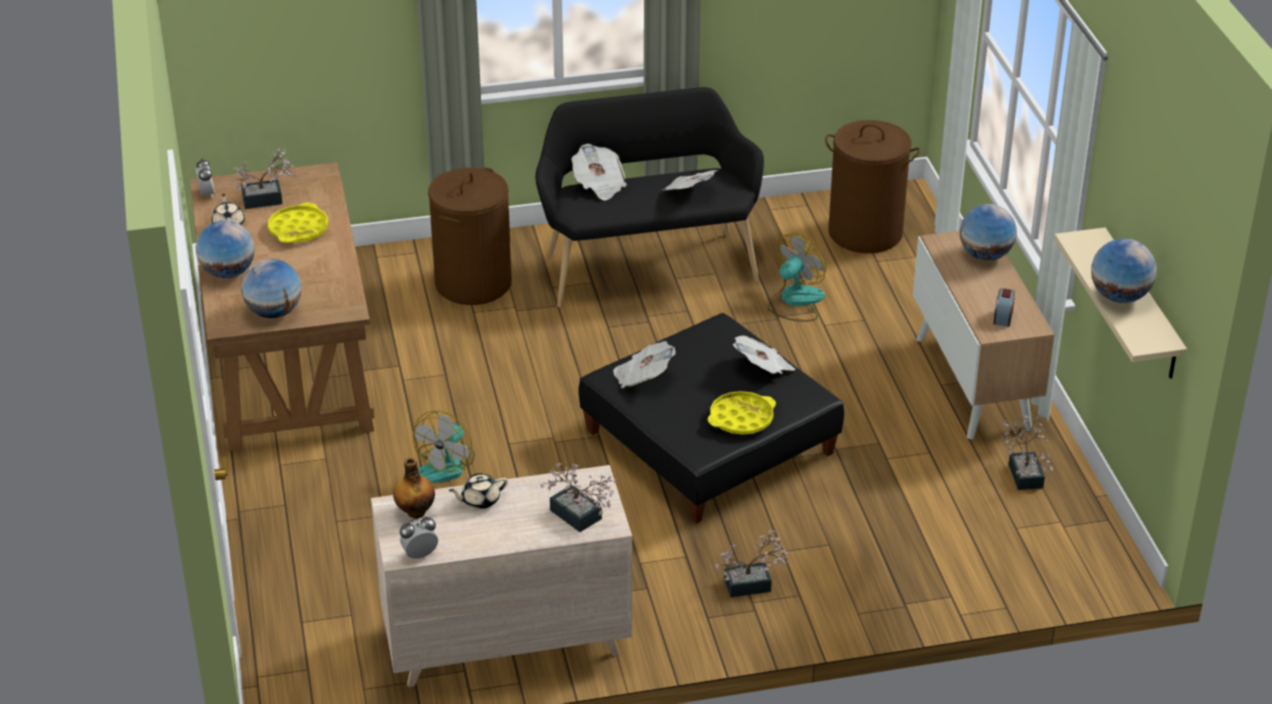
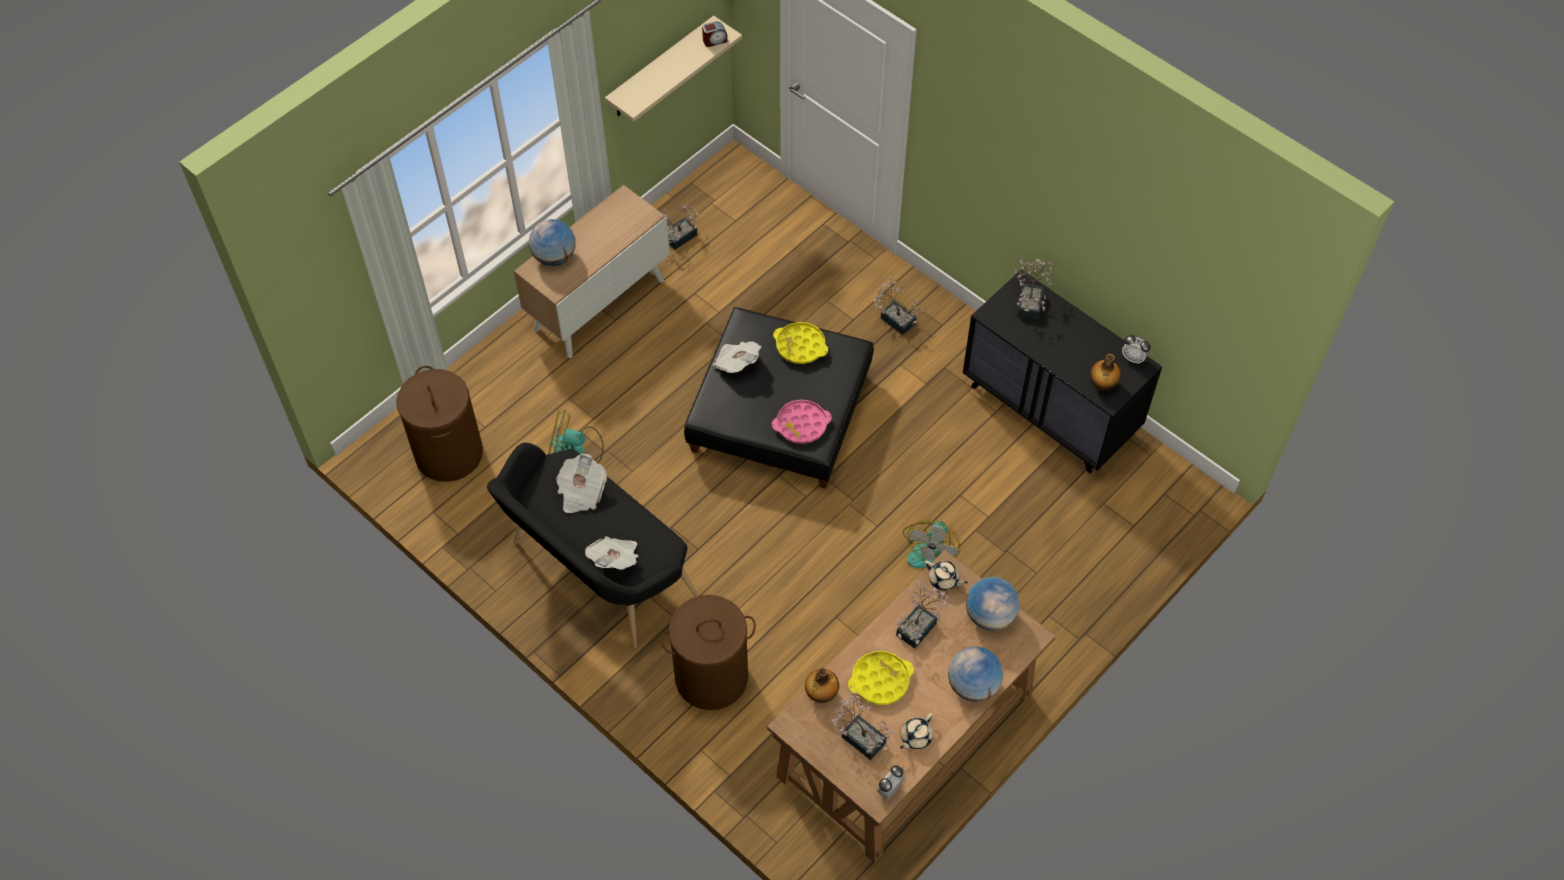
camera: 125 degrees left, 20 degrees up
beige dresser [371,465,632,687] -> black dresser [963,270,1162,474]
fan [413,411,475,483] -> fan turned 120 degrees clockwise [903,520,960,568]
beige teapot [449,473,508,509] -> beige teapot moved to [924,561,968,590]
newspaper [613,341,676,388] -> pink tray [772,400,832,444]
alarm clock [993,288,1015,327] -> alarm clock moved to [702,22,727,47]
globe [1091,238,1157,303] -> none
none -> bottle [805,667,839,703]
none -> potted plant [896,580,949,649]

